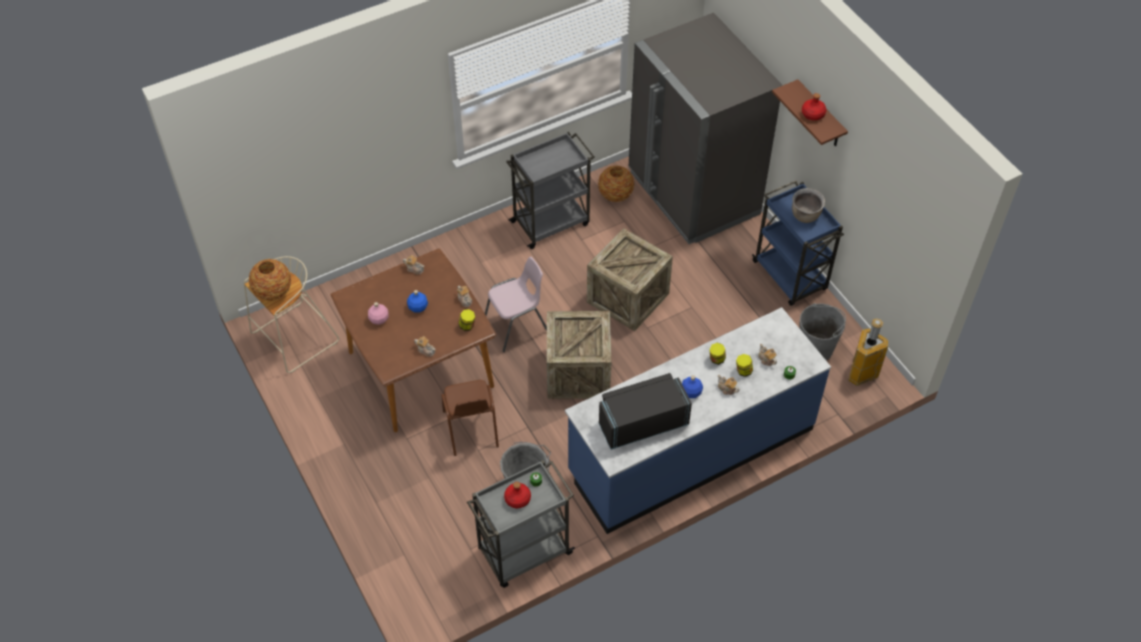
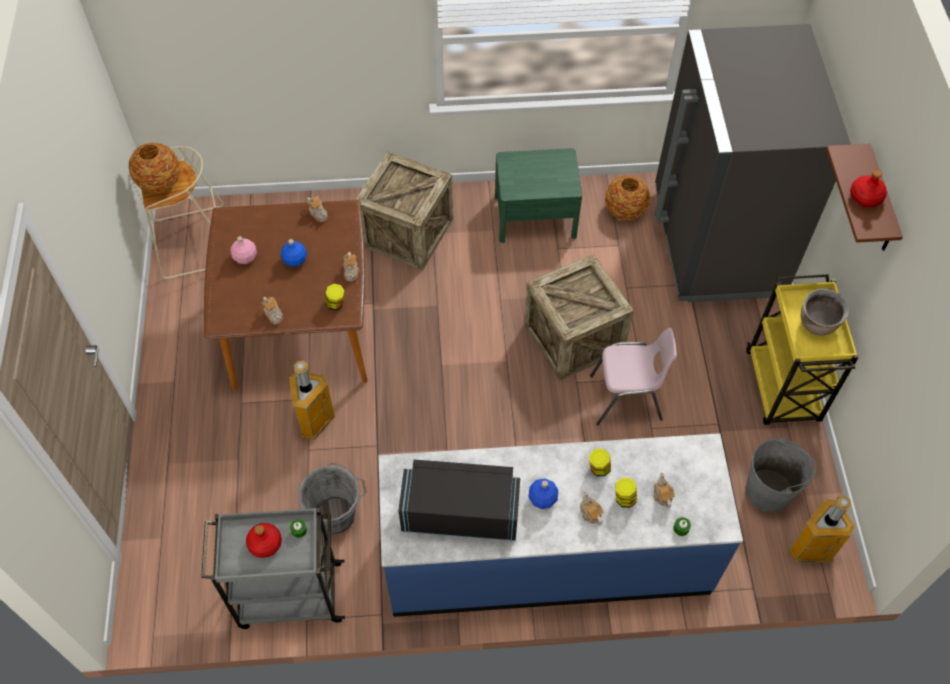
camera: 25 degrees right, 5 degrees up
brown chair [441,380,499,456] -> trash can [289,361,335,440]
pink chair [485,257,547,352] -> pink chair moved to [590,328,677,426]
grey cart [506,132,594,249] -> green nightstand [495,148,582,243]
crate [547,311,611,399] -> crate moved to [355,151,453,270]
blue cart [752,181,844,306] -> yellow cart [746,274,859,425]

